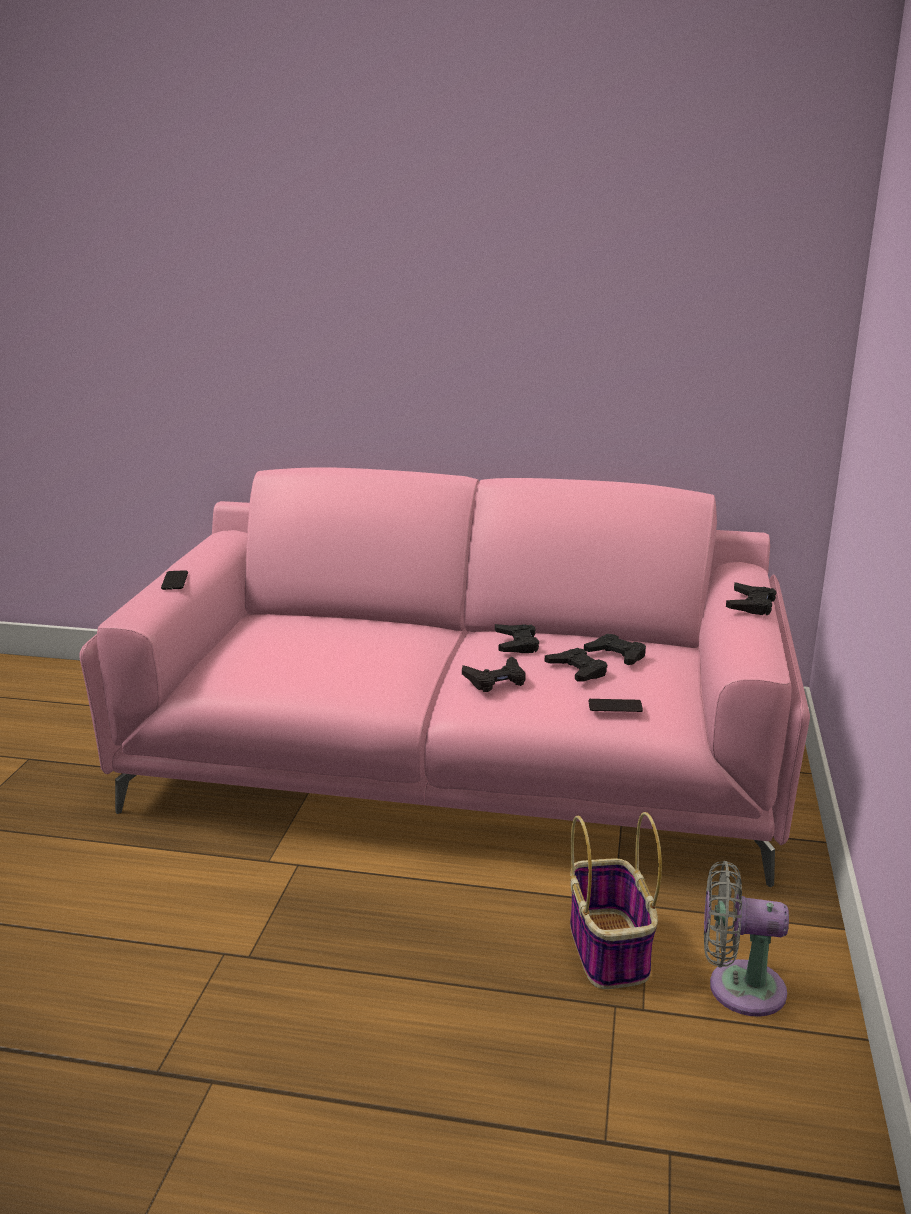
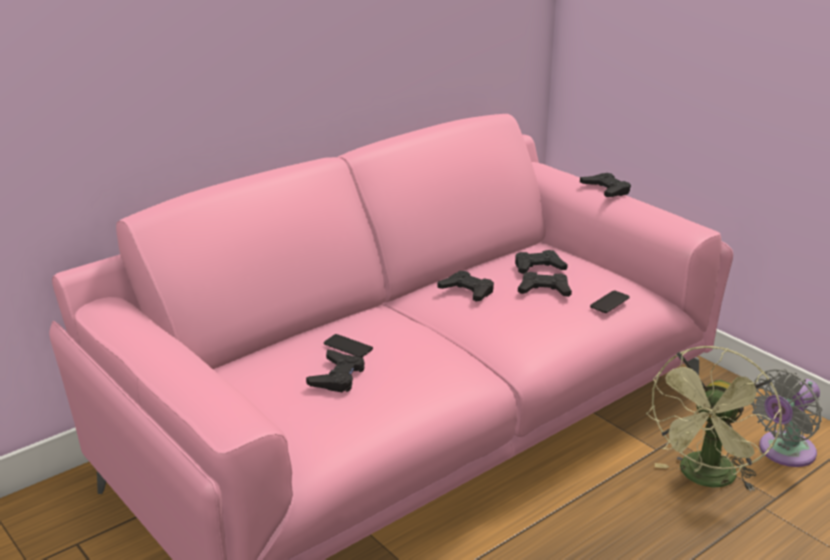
camera: 50 degrees left, 5 degrees up
phone [161,570,188,590] -> phone moved to [324,334,373,357]
black game controller [462,657,526,692] -> black game controller moved to [306,350,365,392]
basket [570,812,662,989] -> green fan [646,346,782,491]

